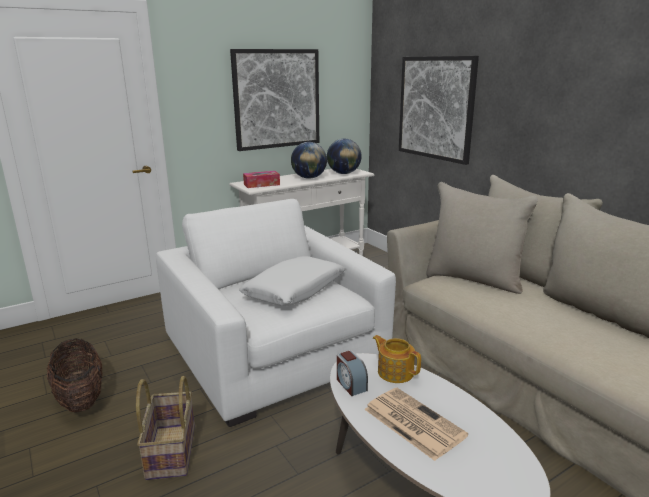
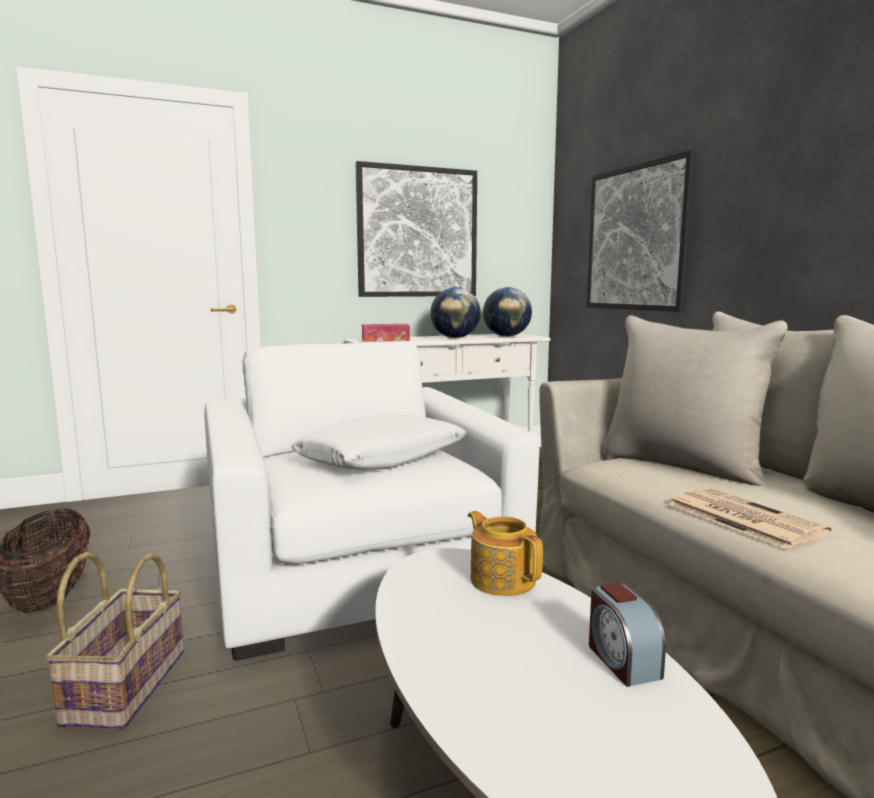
camera: 10 degrees right, 10 degrees down
alarm clock [337,350,368,396] -> alarm clock moved to [589,582,666,687]
newspaper [364,388,468,461] -> newspaper moved to [669,488,831,549]

